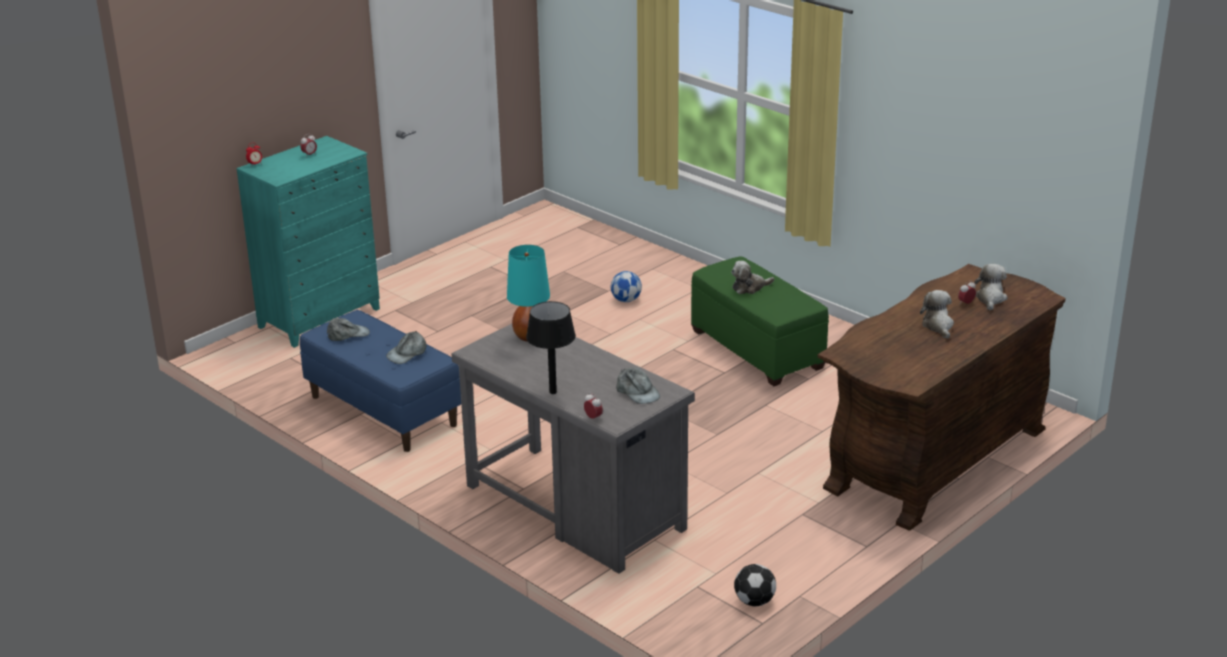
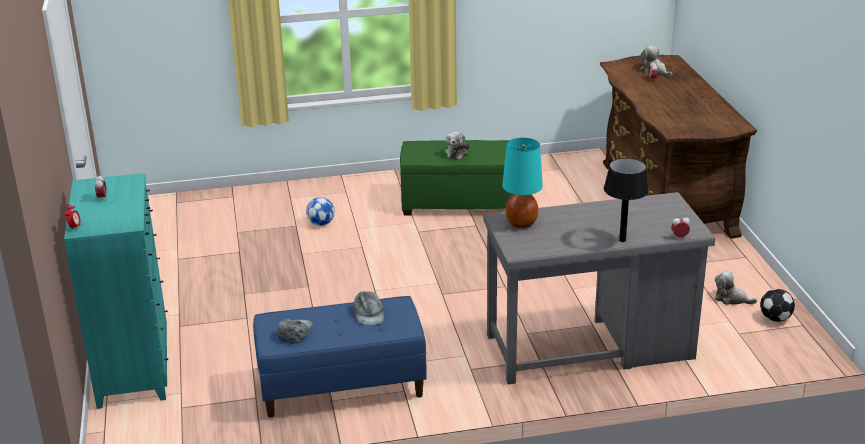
camera: 55 degrees left, 0 degrees up
grey cap [616,367,660,404] -> none
plush toy [920,290,954,339] -> plush toy moved to [715,270,757,305]

